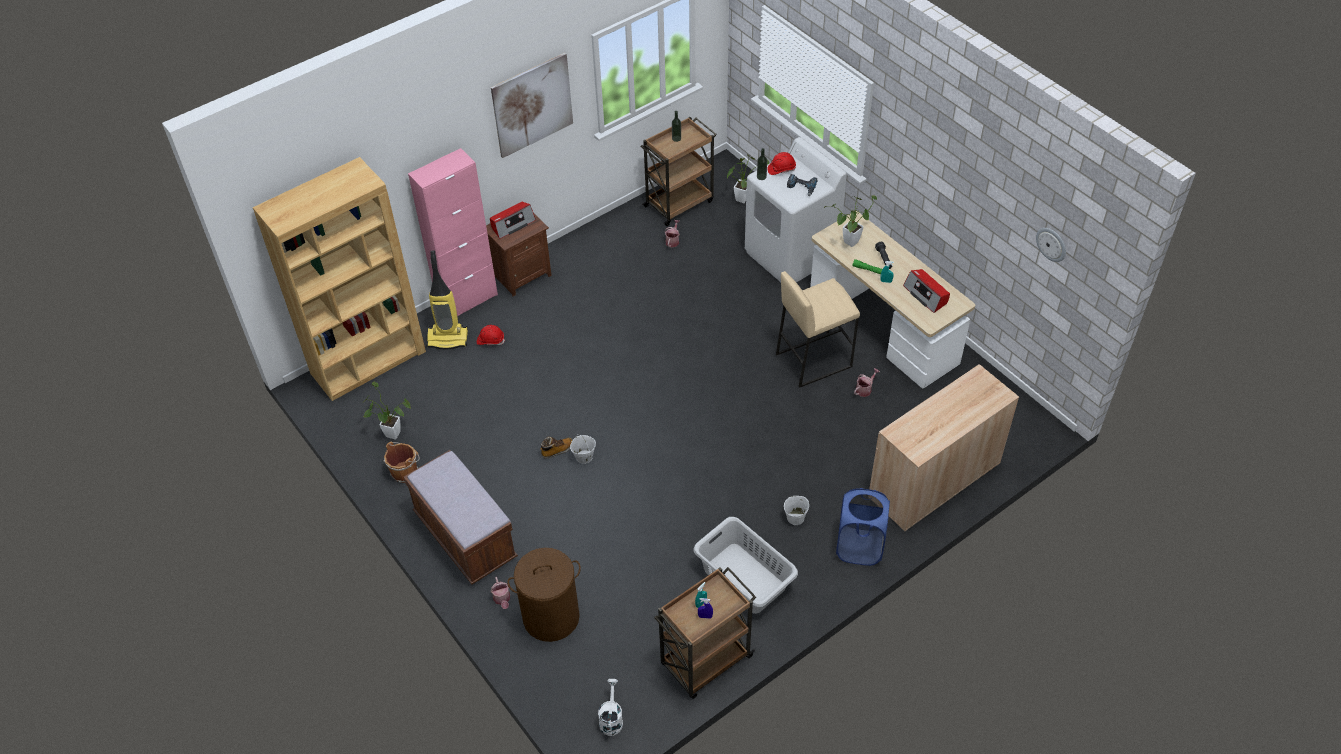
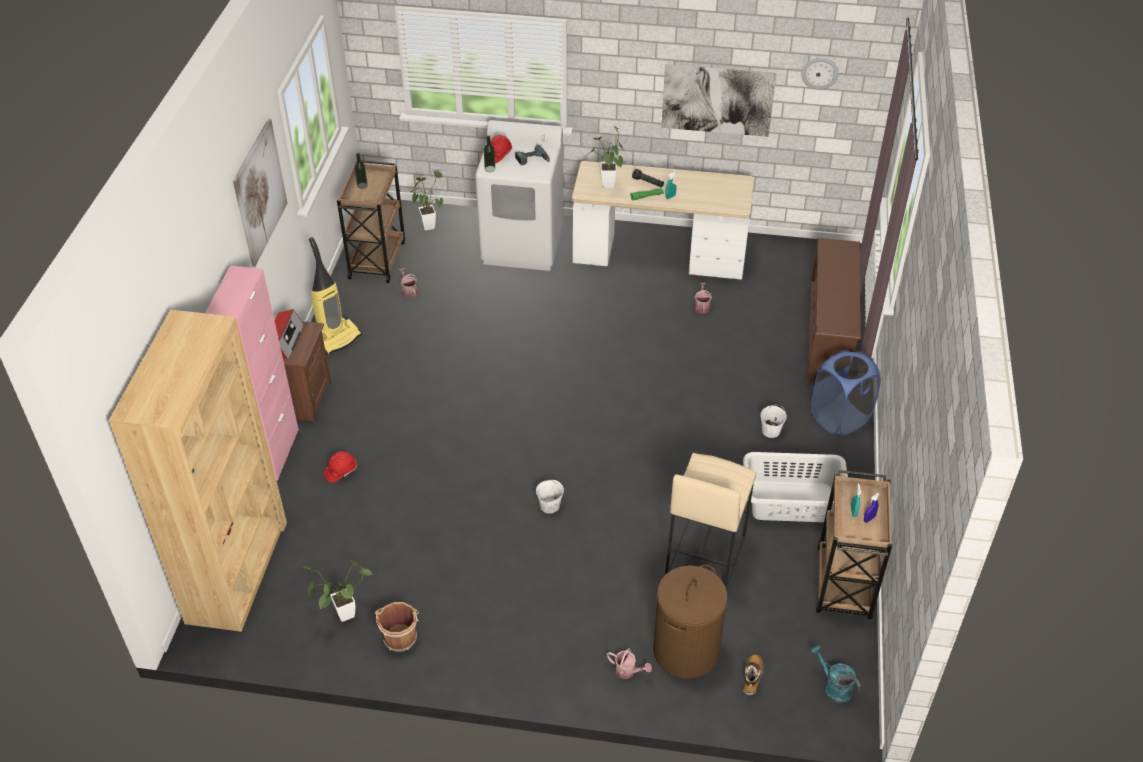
camera: 45 degrees left, 5 degrees down
brown bench [404,450,518,585] -> none
vacuum cleaner [426,250,468,350] -> vacuum cleaner moved to [309,237,362,355]
boot [540,436,573,459] -> boot moved to [743,654,763,695]
white watering can [598,679,623,736] -> turquoise watering can [810,645,861,704]
beige stool [776,271,860,388] -> beige stool moved to [665,453,756,590]
beige cabinet [869,364,1019,532] -> brown shoe rack [806,238,860,383]
radio [903,269,950,313] -> none
none -> picture [661,64,777,137]

